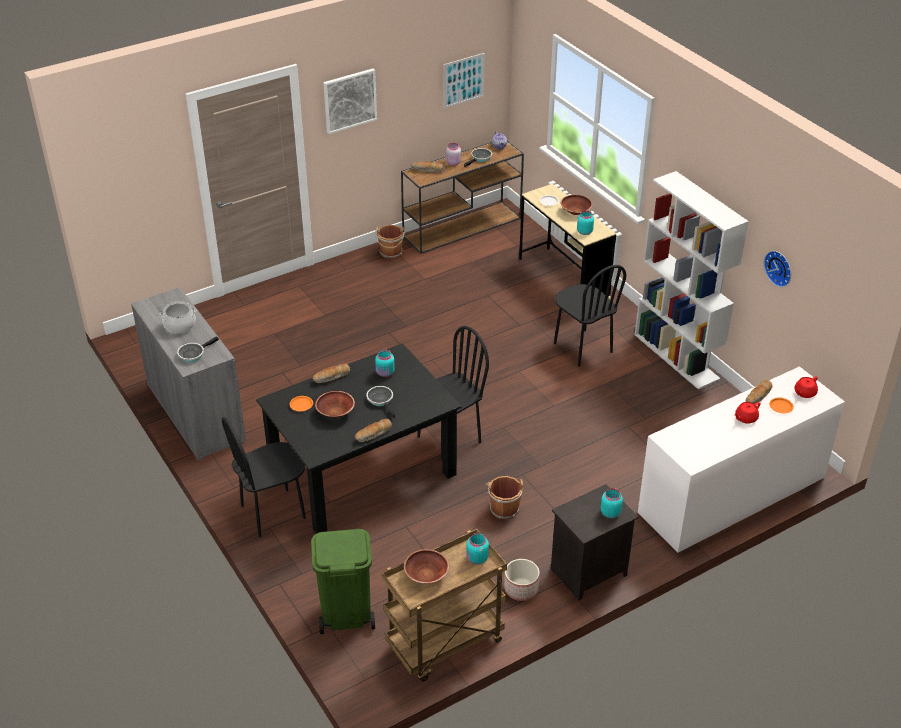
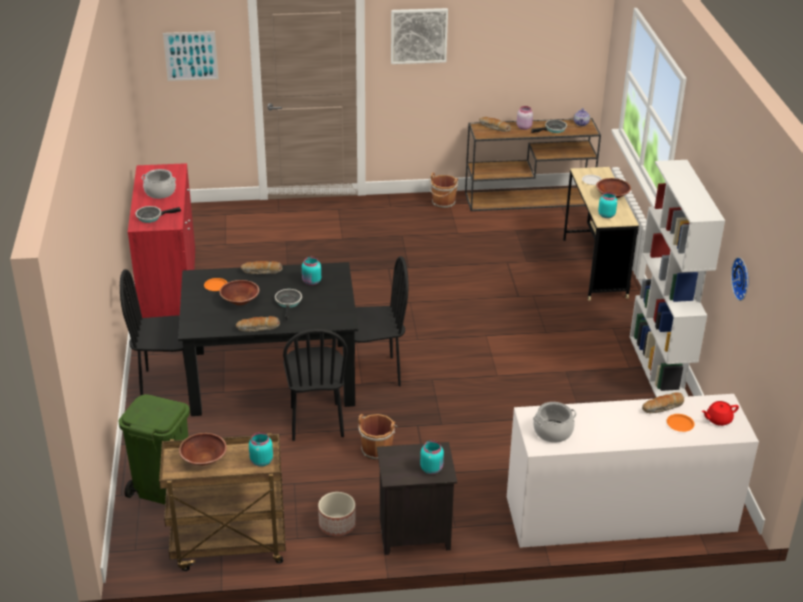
camera: 25 degrees right, 5 degrees down
grey cabinet [131,287,246,461] -> red cabinet [128,163,195,318]
picture [443,53,485,108] -> picture moved to [163,31,219,81]
black chair [554,265,626,367] -> black chair moved to [283,329,348,441]
red teapot [734,402,761,424] -> none
none -> cooking pot [533,402,577,443]

